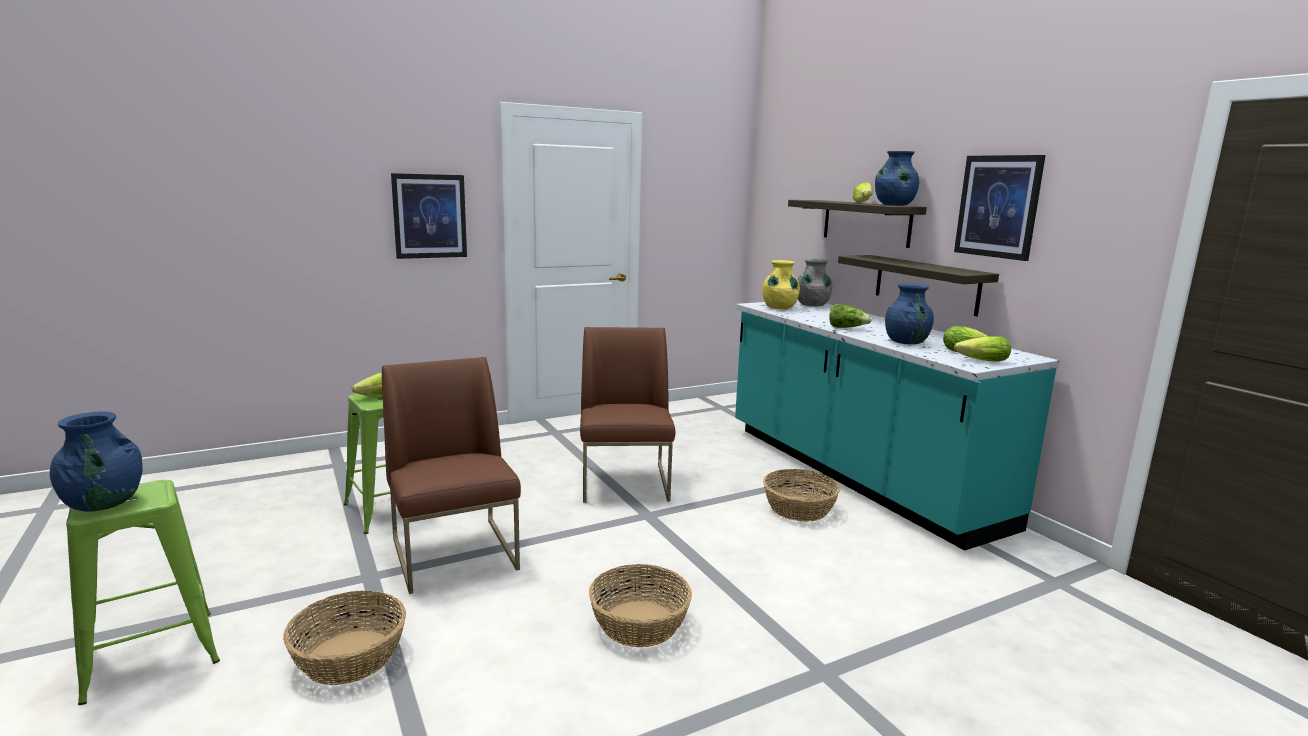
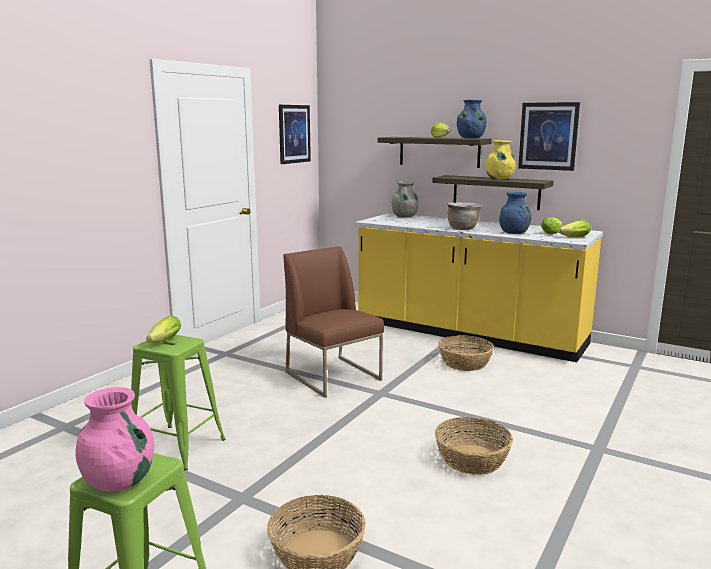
camera: 30 degrees left, 0 degrees up
blue vase [50,412,143,512] -> pink vase [75,387,154,492]
brown chair [382,357,521,594] -> none
picture [391,173,467,259] -> picture moved to [279,105,311,164]
turquoise counter [735,300,1059,551] -> yellow counter [355,213,603,362]
yellow vase [762,260,800,309] -> yellow vase moved to [486,140,516,179]
lettuce [829,304,872,328] -> brown cooking pot [447,202,481,230]

